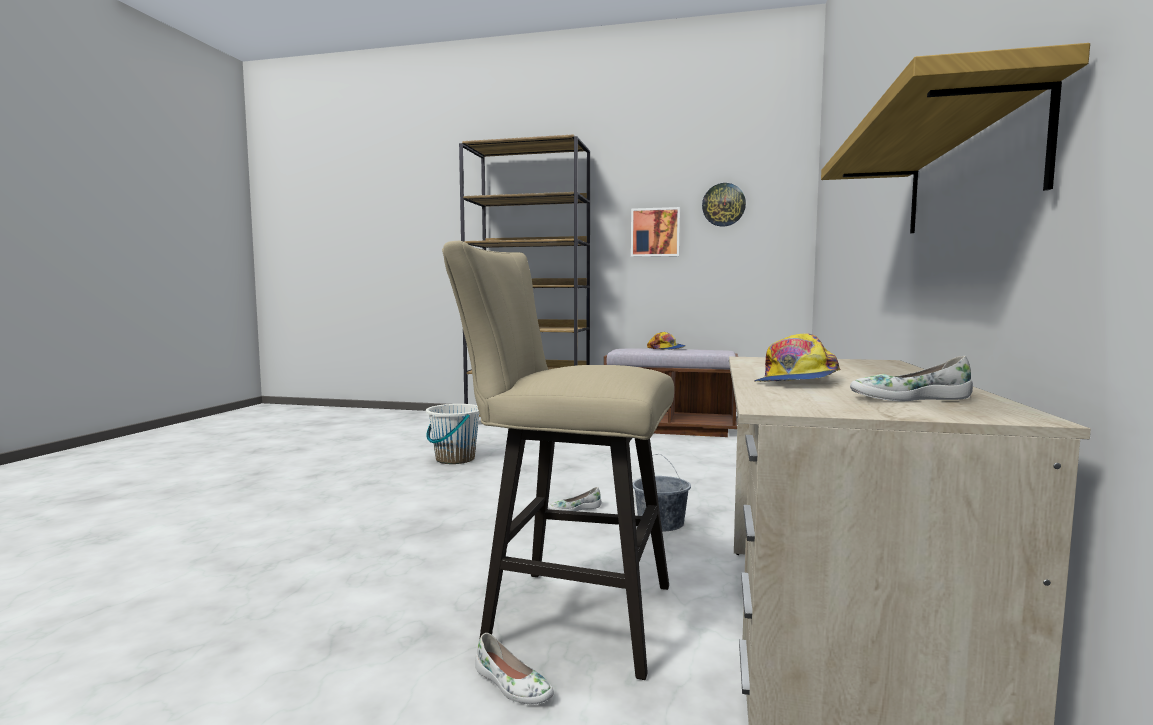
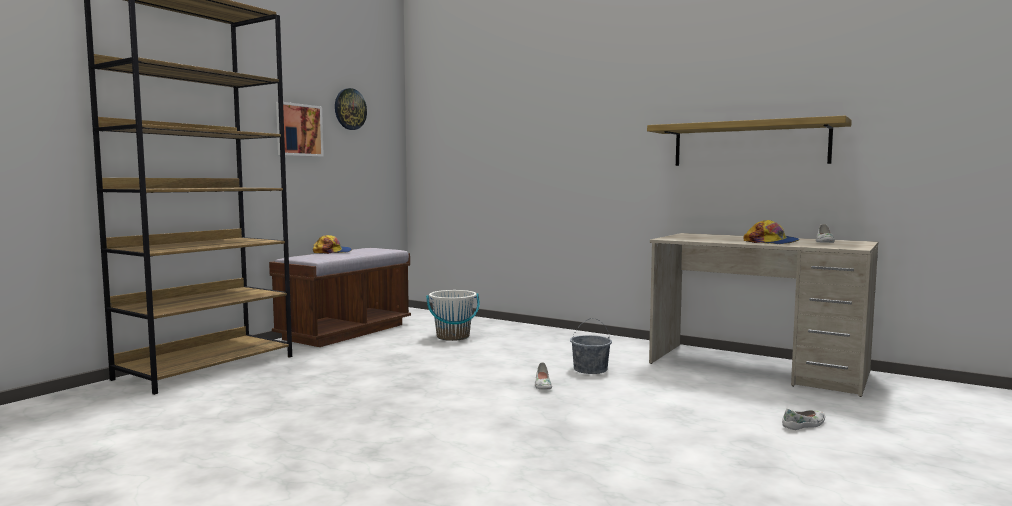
camera: 70 degrees left, 0 degrees up
white bucket [426,404,479,464] -> white bucket moved to [426,290,480,341]
beige stool [442,241,674,680] -> none

